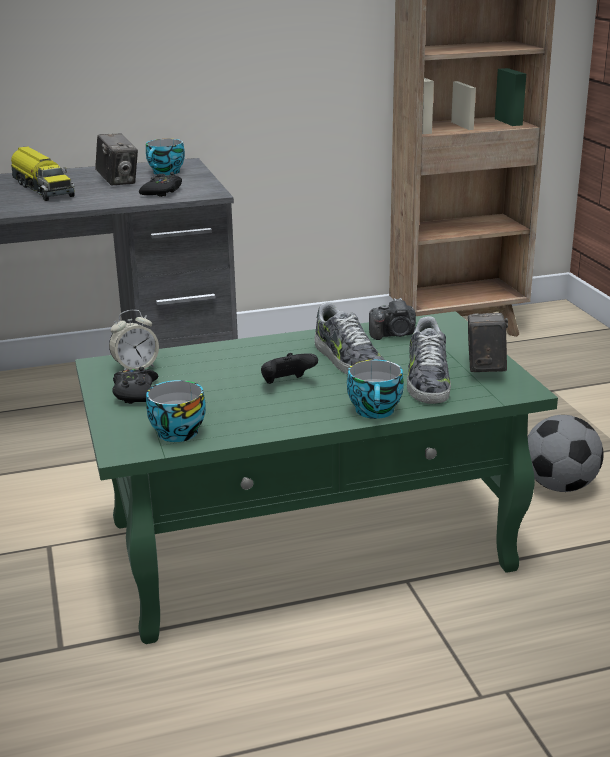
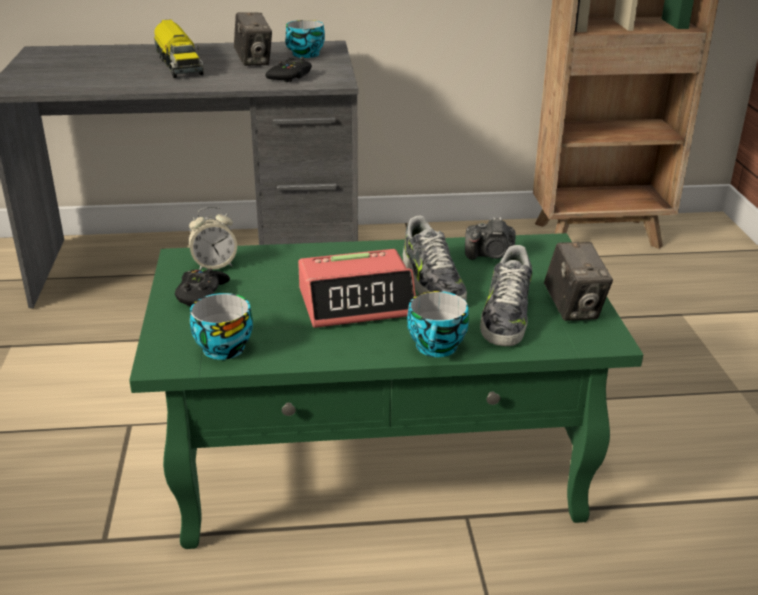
camera: 10 degrees right, 5 degrees up
black game controller [261,353,318,384] -> alarm clock [298,249,416,328]
camera [468,313,508,372] -> camera turned 150 degrees clockwise [544,242,613,321]
football [527,415,604,492] -> none

